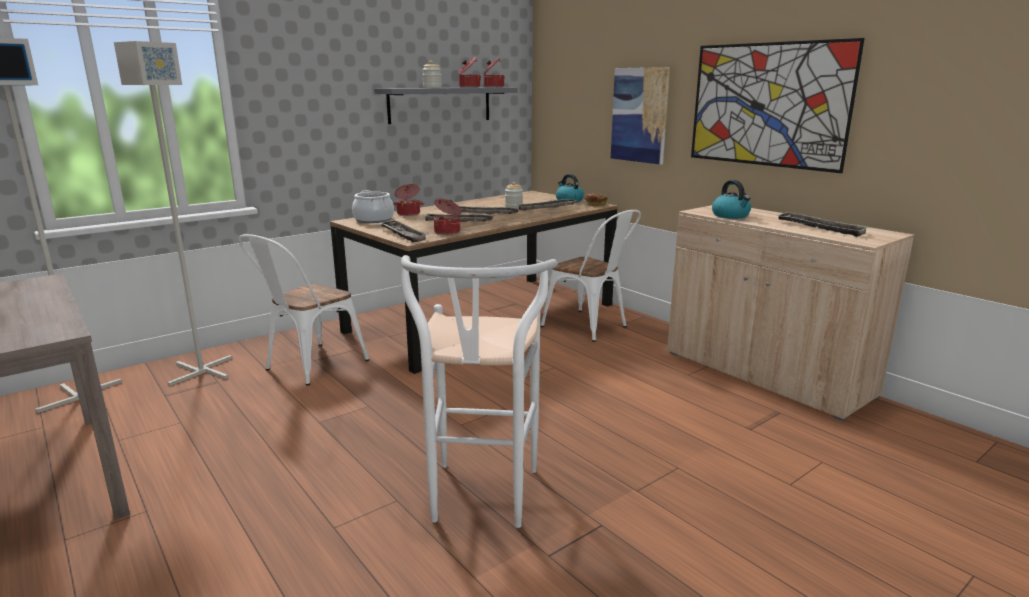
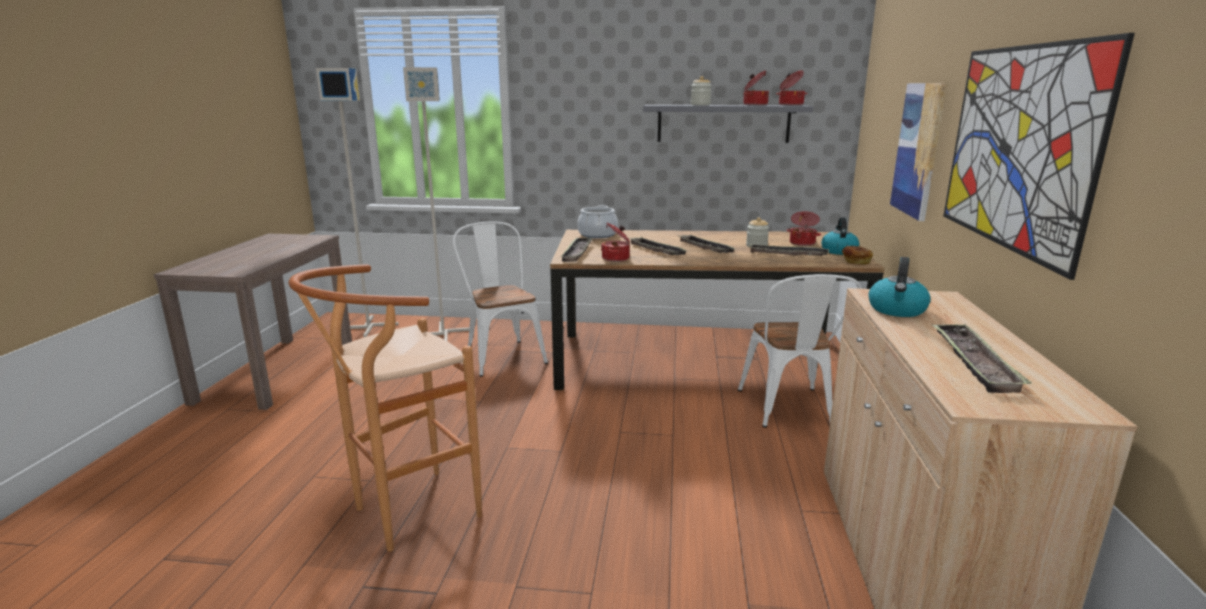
camera: 45 degrees right, 0 degrees up
white chair [239,234,369,386] -> white chair turned 75 degrees clockwise [453,221,548,377]
cooking pot [393,184,425,216] -> cooking pot moved to [787,211,821,246]
white stool [401,255,558,528] -> brown stool [289,264,482,552]

